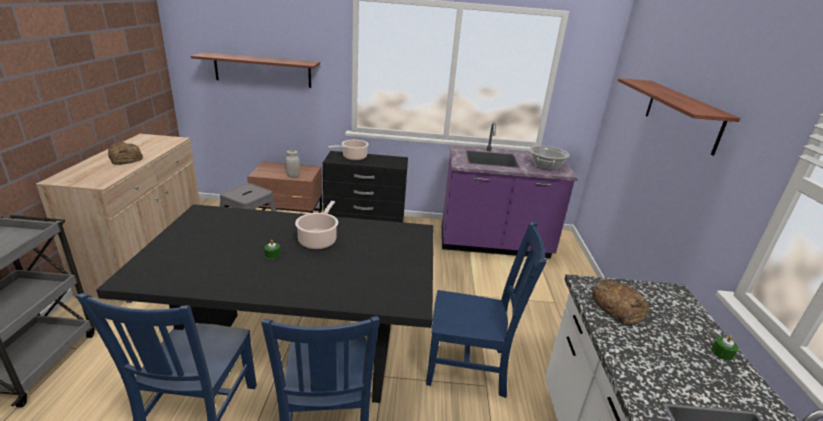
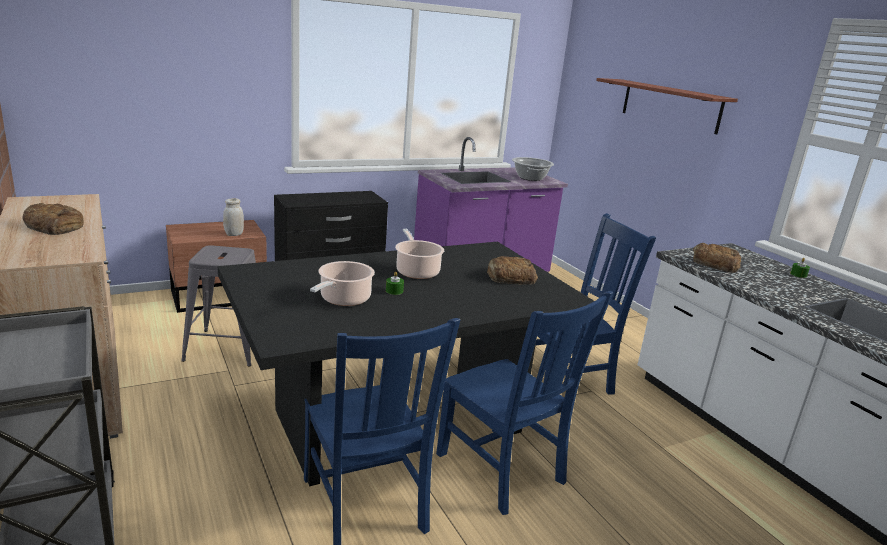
camera: 30 degrees left, 5 degrees down
shelf [191,53,320,88] -> none
cooking pot [328,140,369,160] -> cooking pot moved to [310,261,375,306]
none -> bread [487,256,538,285]

